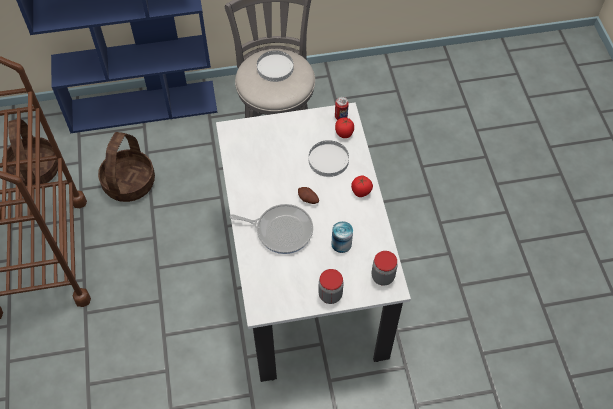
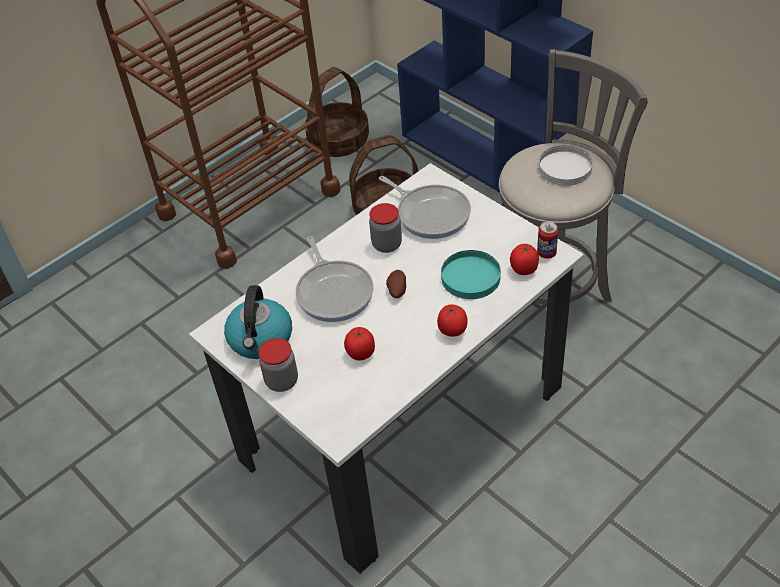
camera: 60 degrees right, 10 degrees down
white plate [309,140,349,177] -> turquoise plate [441,250,501,299]
can [331,221,353,253] -> tomato [344,327,375,361]
jar [372,251,397,286] -> jar moved to [369,203,402,253]
none -> kettle [224,285,292,359]
none -> frying pan [379,176,471,239]

